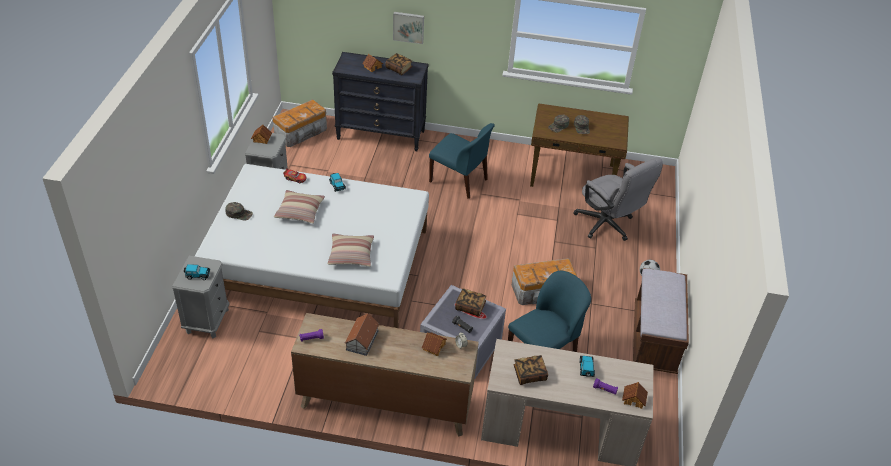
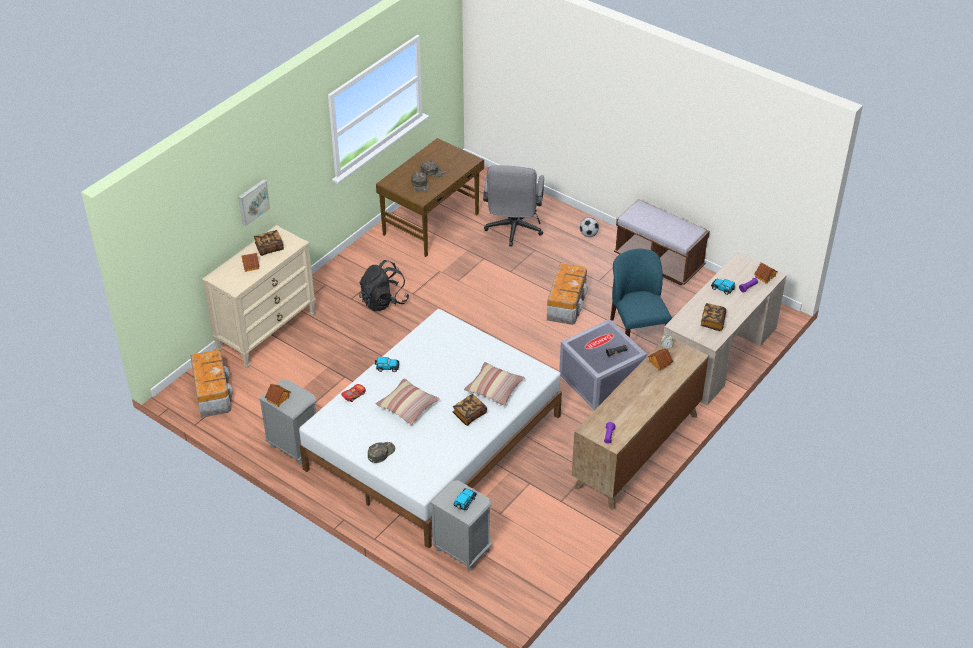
camera: 60 degrees left, 0 degrees up
black dresser [332,52,429,151] -> beige dresser [202,225,316,369]
toy house [344,313,380,356] -> none
blue chair [429,123,495,199] -> black backpack [359,260,409,311]
book [455,288,486,317] -> book moved to [453,394,487,426]
grey office chair [573,157,663,241] -> grey office chair turned 105 degrees clockwise [483,165,544,246]

